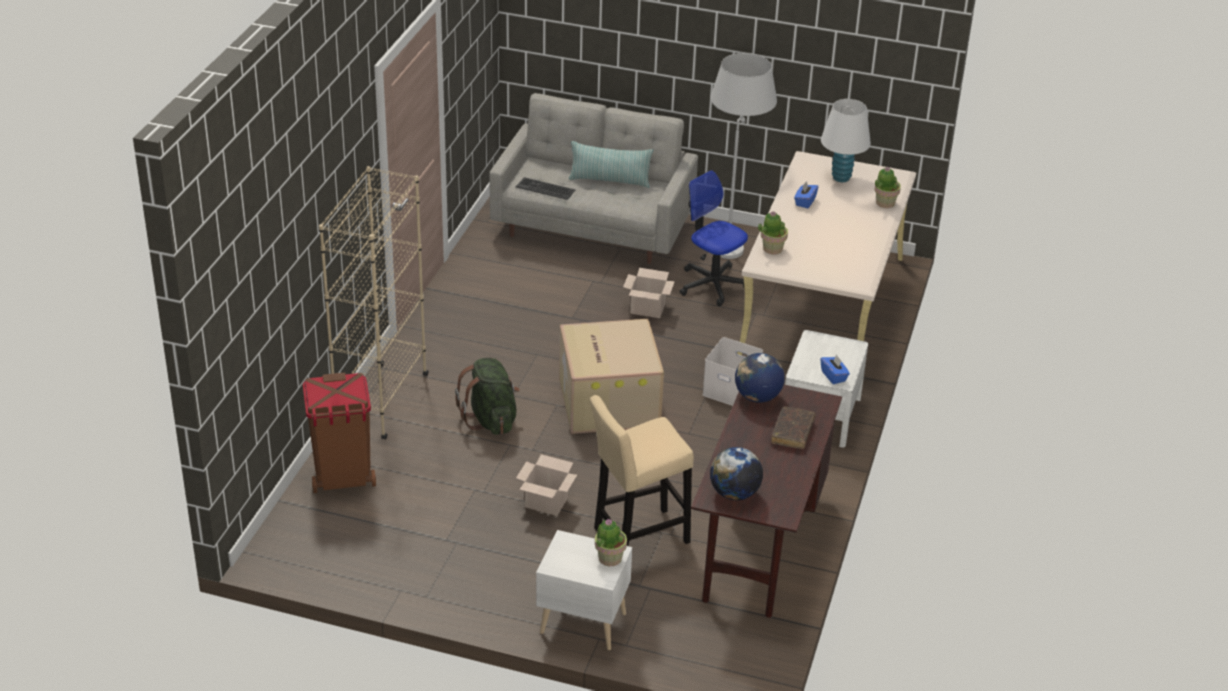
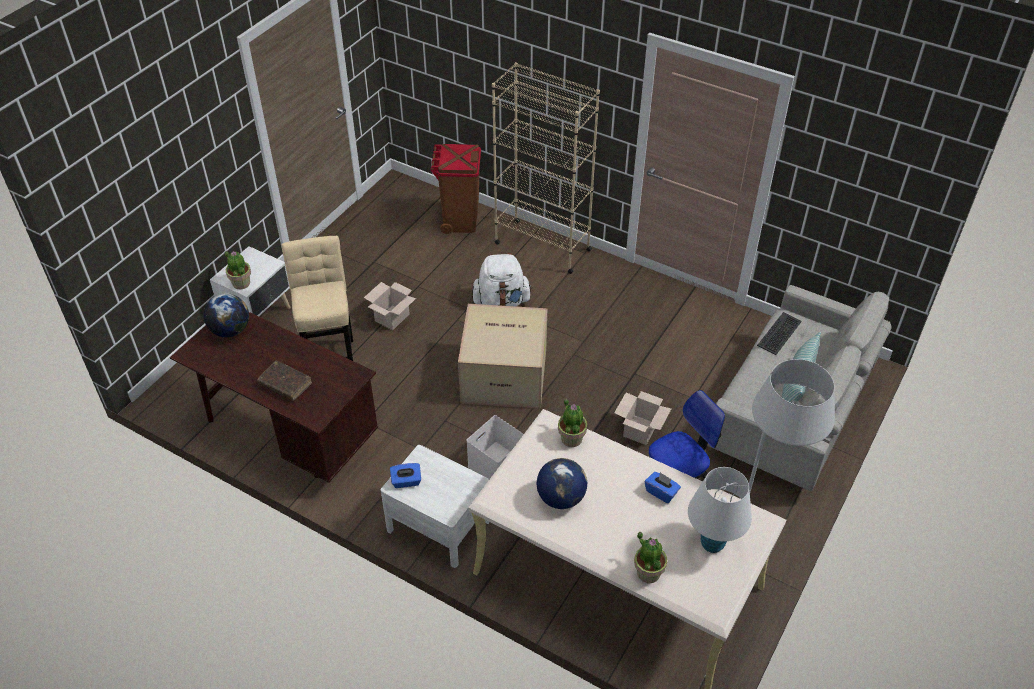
camera: 105 degrees right, 10 degrees up
green backpack [455,358,520,435] -> white backpack [472,253,532,306]
globe [735,353,785,403] -> globe moved to [536,458,587,509]

